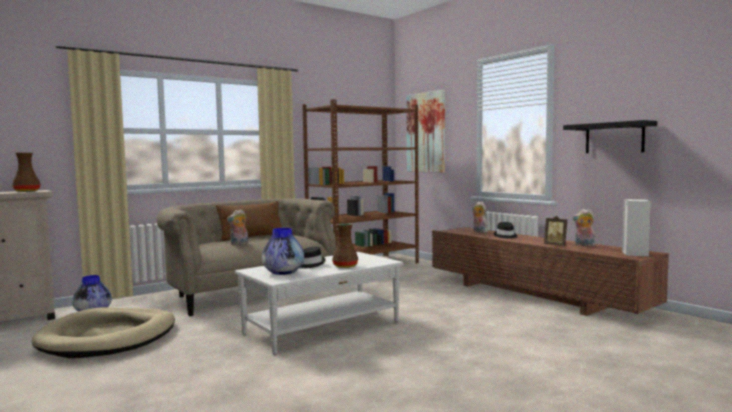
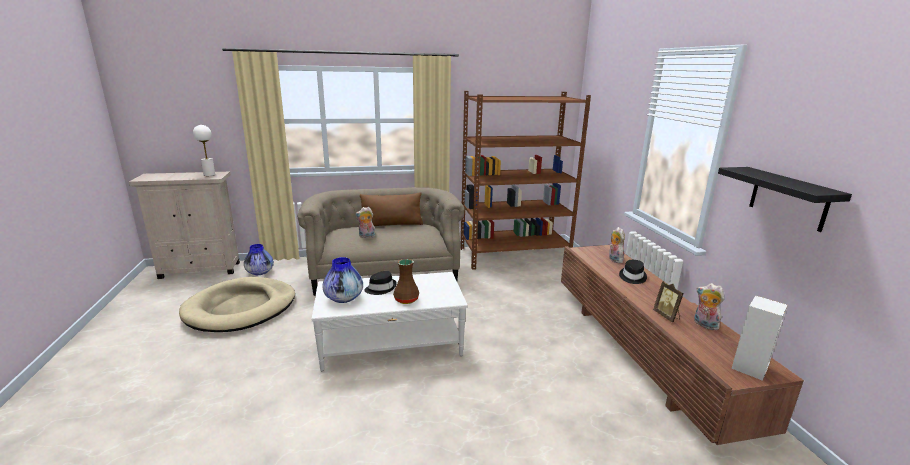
camera: 25 degrees right, 15 degrees up
brown vase [12,153,41,192] -> white table lamp [193,125,215,176]
picture [406,90,445,173] -> none

